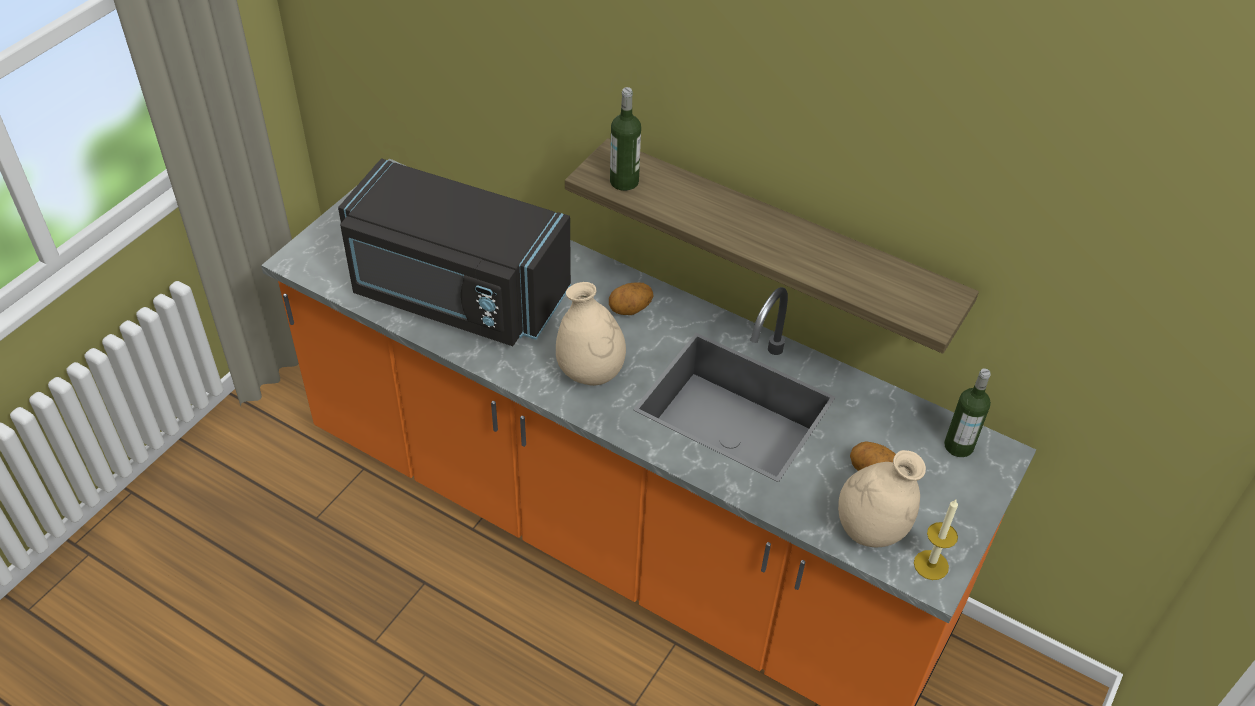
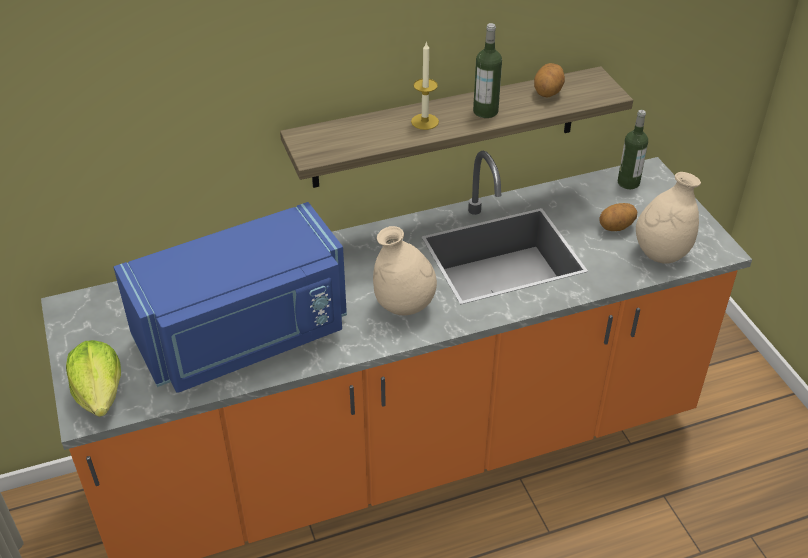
camera: 50 degrees left, 5 degrees down
black microwave [338,158,571,346] -> blue microwave [114,202,347,393]
potato [609,283,653,315] -> potato moved to [534,63,565,98]
bottle [610,87,641,191] -> bottle moved to [473,23,502,118]
candle [914,499,958,580] -> candle moved to [411,41,439,130]
none -> lettuce [66,340,121,417]

